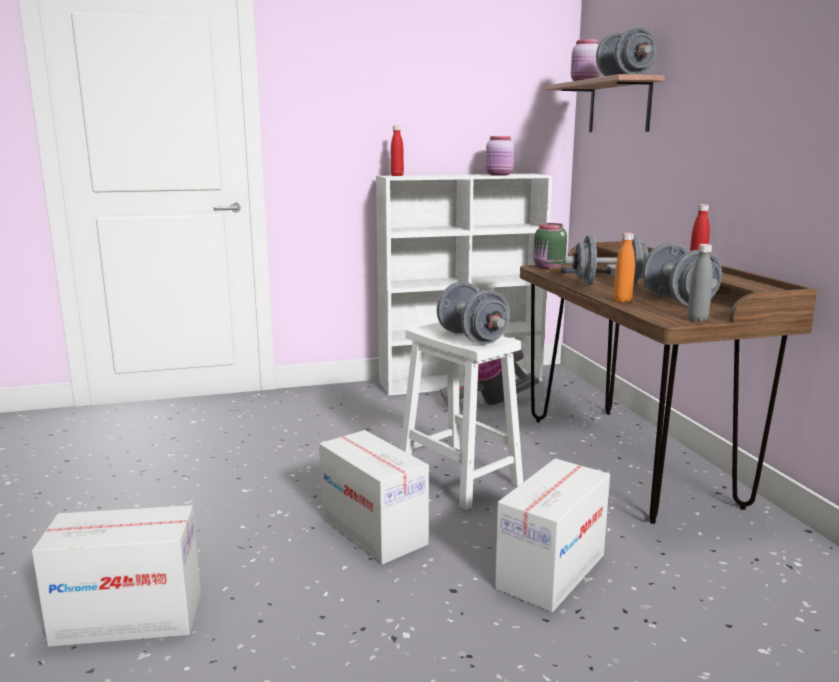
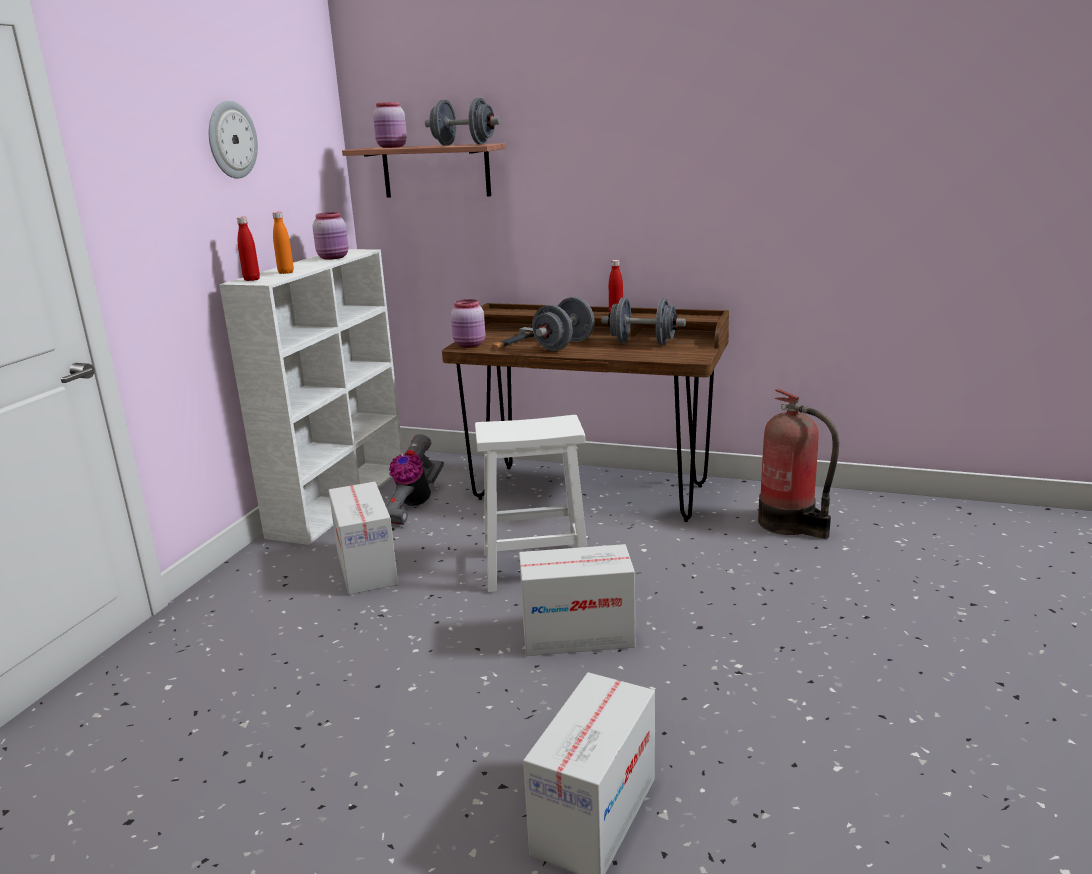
camera: 55 degrees left, 5 degrees up
grey dumbbell [437,282,510,345] -> none
cardboard box [495,458,610,612] -> cardboard box moved to [328,482,398,595]
green jar [533,223,567,269] -> pink jar [451,299,485,348]
orange bottle [614,233,635,302] -> orange bottle moved to [272,212,294,274]
grey bottle [687,244,713,322] -> none
none -> wall clock [209,101,258,179]
none -> fire extinguisher [758,389,839,539]

